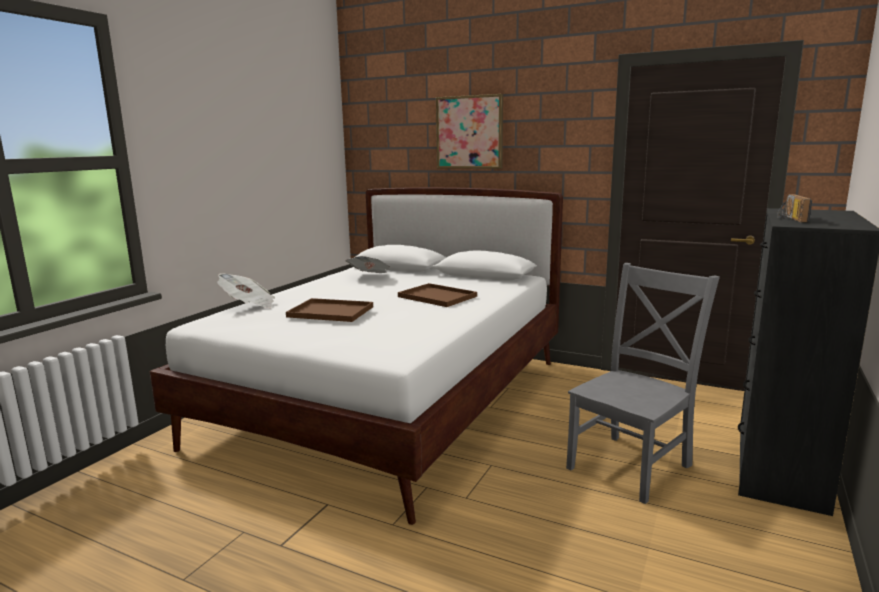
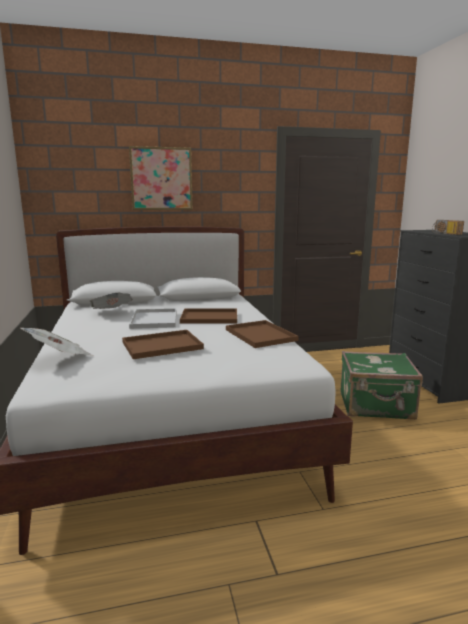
camera: 40 degrees left, 0 degrees up
grey chair [566,263,720,504] -> green suitcase [340,351,423,420]
none -> white tray [129,308,177,329]
none -> brown tray [226,320,299,348]

